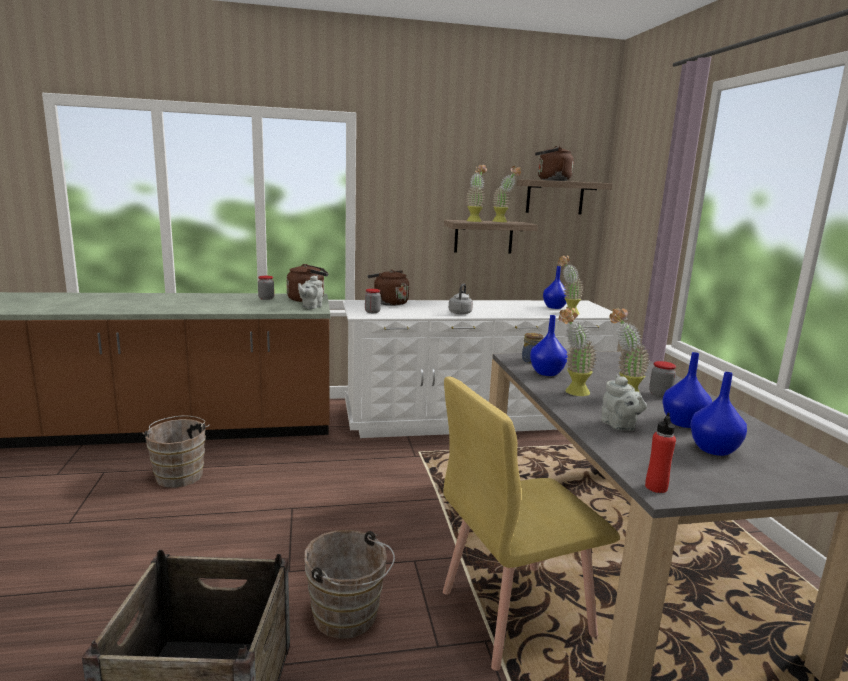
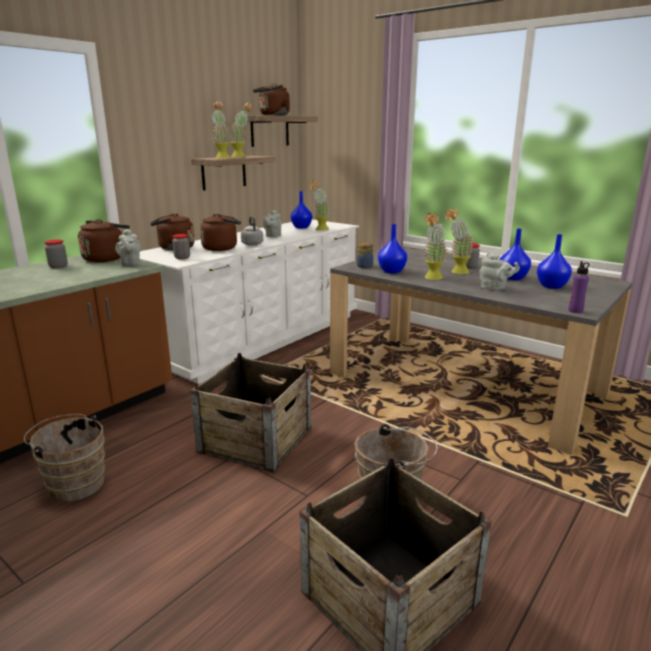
camera: 40 degrees left, 5 degrees up
yellow chair [443,377,620,671] -> none
red bottle [645,413,676,493] -> purple bottle [568,261,590,313]
none -> crate [190,353,311,473]
none -> brown kettle [200,214,241,251]
none -> grey teapot [263,210,282,238]

